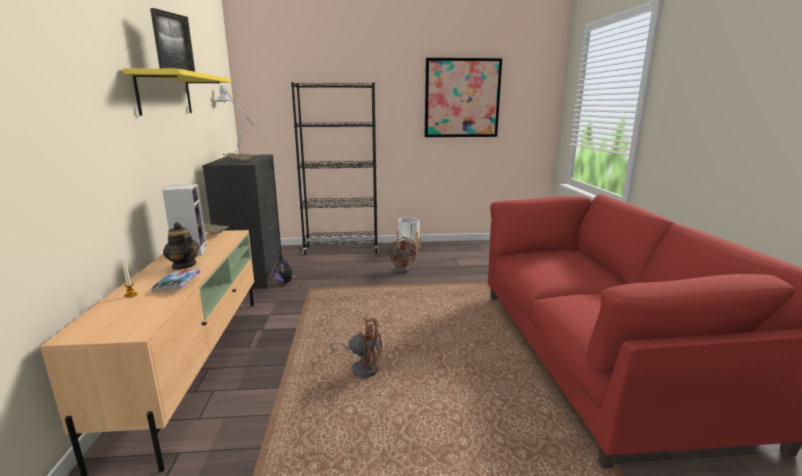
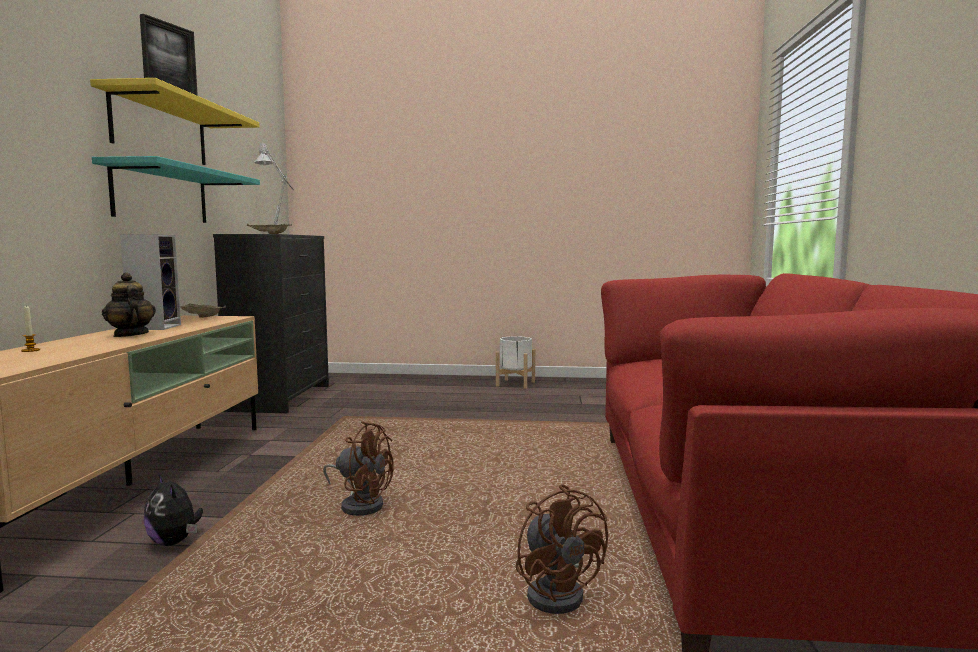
camera: 10 degrees right, 10 degrees down
book [151,269,200,292] -> none
plush toy [274,258,296,283] -> plush toy moved to [144,474,203,546]
black bookcase [291,82,378,255] -> none
brown fan [390,236,416,273] -> brown fan moved to [516,484,608,614]
picture [425,58,502,137] -> none
none -> turquoise shelf [92,156,260,223]

